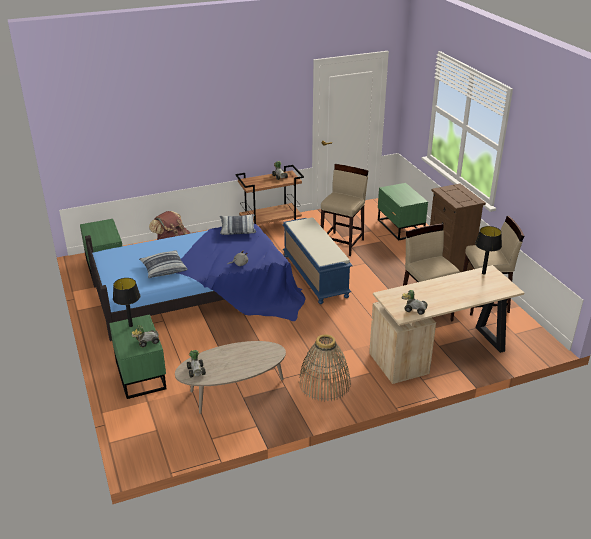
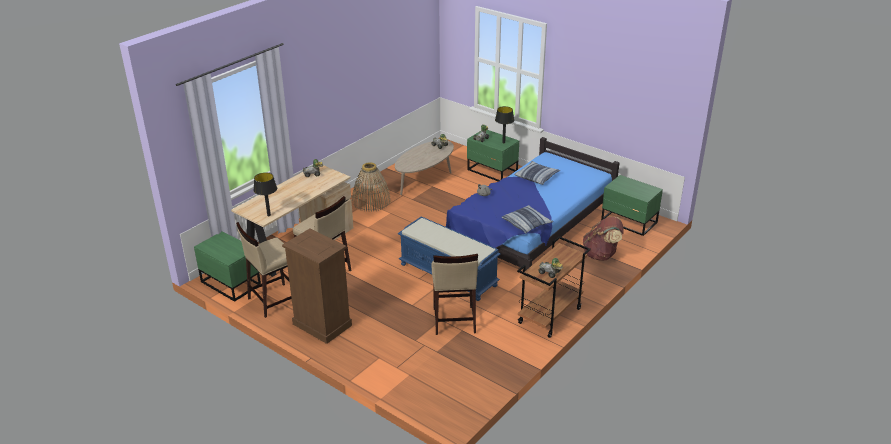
camera: 150 degrees right, 0 degrees up
green nightstand [378,183,428,241] -> green nightstand moved to [194,231,261,302]

